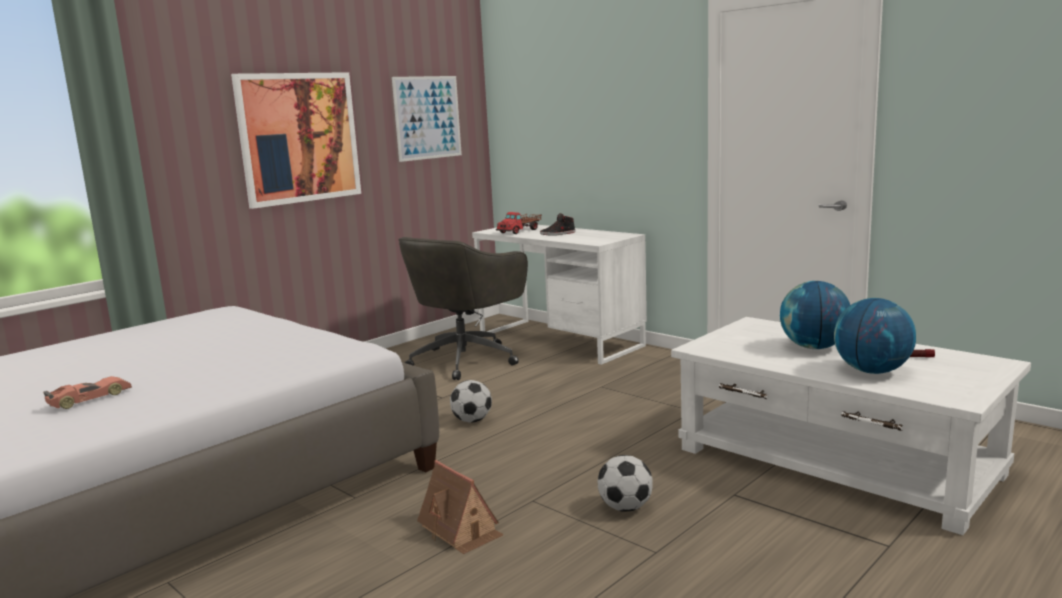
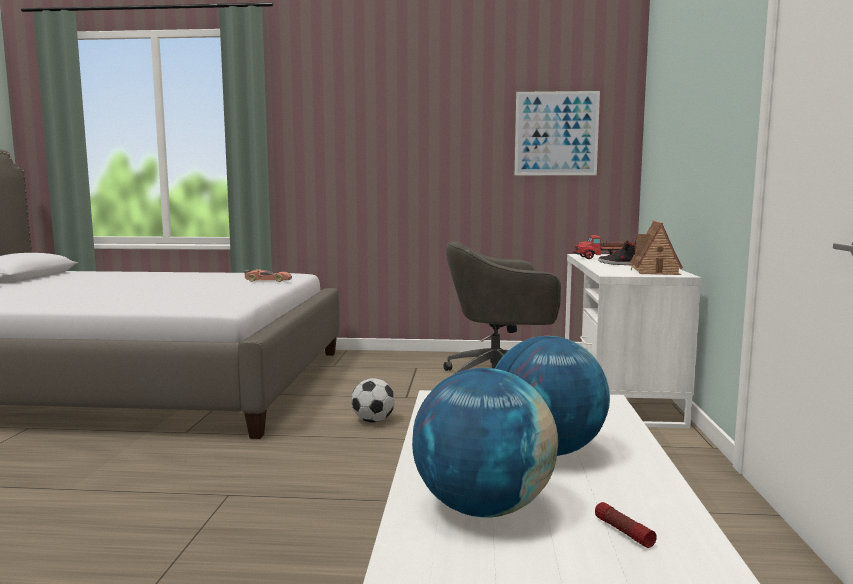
camera: 50 degrees right, 5 degrees down
toy car [43,376,132,409] -> toy car moved to [244,269,292,282]
picture [231,72,361,209] -> none
toy house [417,460,504,554] -> toy house moved to [630,220,683,275]
football [598,455,653,512] -> none

